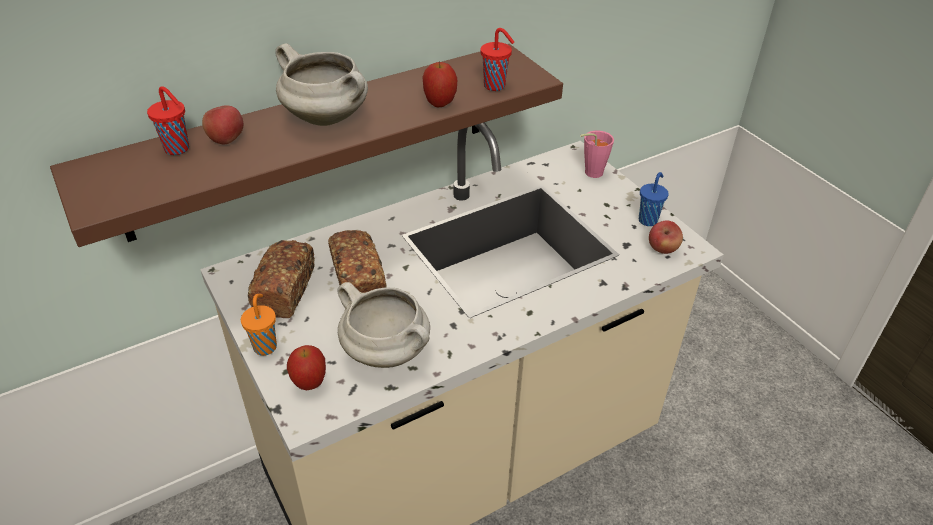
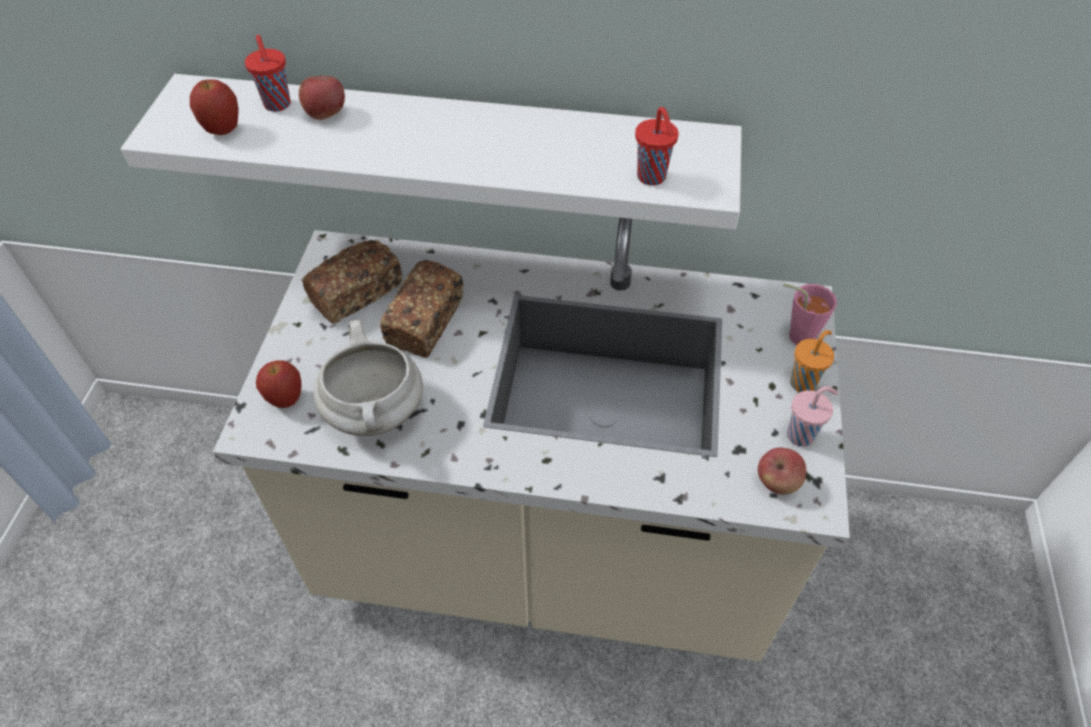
camera: 40 degrees right, 10 degrees up
brown shelf [50,44,563,247] -> white shelf [121,74,742,229]
orange cup [241,294,277,356] -> orange cup moved to [790,330,834,392]
white cooking pot [275,43,368,126] -> none
apple [422,61,457,107] -> apple moved to [190,80,239,135]
blue cup [639,172,669,226] -> pink cup [787,386,839,447]

